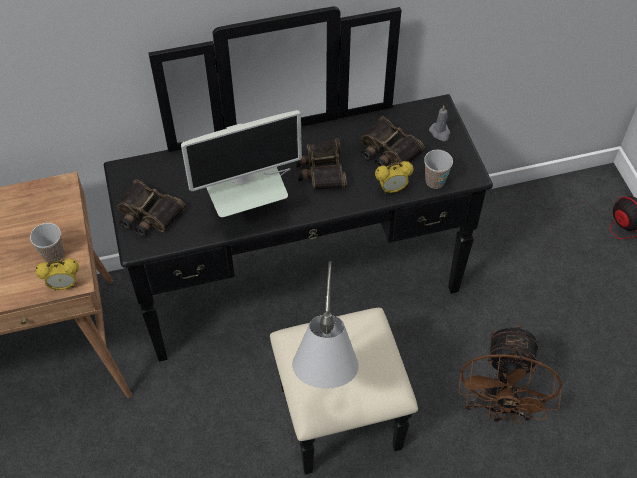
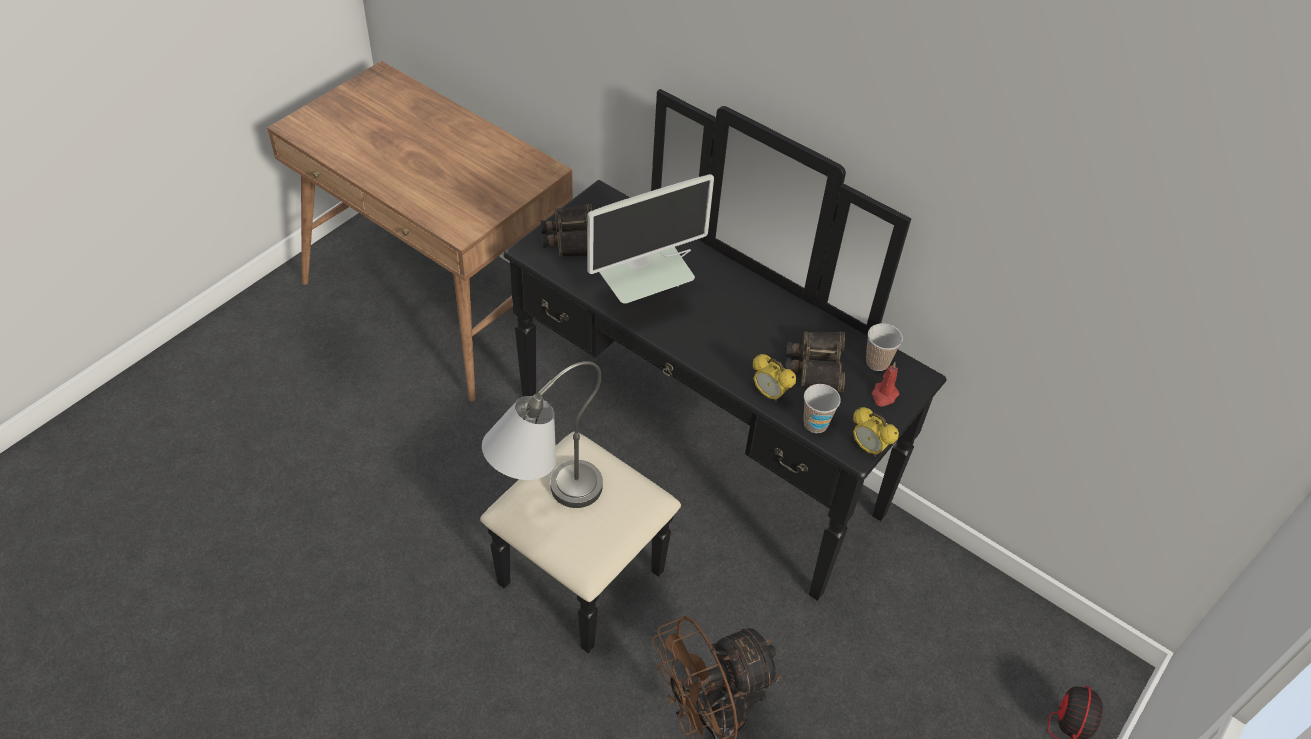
camera: 50 degrees right, 5 degrees down
cup [30,223,64,263] -> cup moved to [866,323,903,371]
alarm clock [35,258,79,291] -> alarm clock moved to [853,407,899,457]
monitor [181,110,302,217] -> monitor turned 60 degrees counterclockwise [587,174,714,304]
binoculars [296,138,347,190] -> none
grey candle [429,106,450,141] -> red candle [872,362,899,407]

